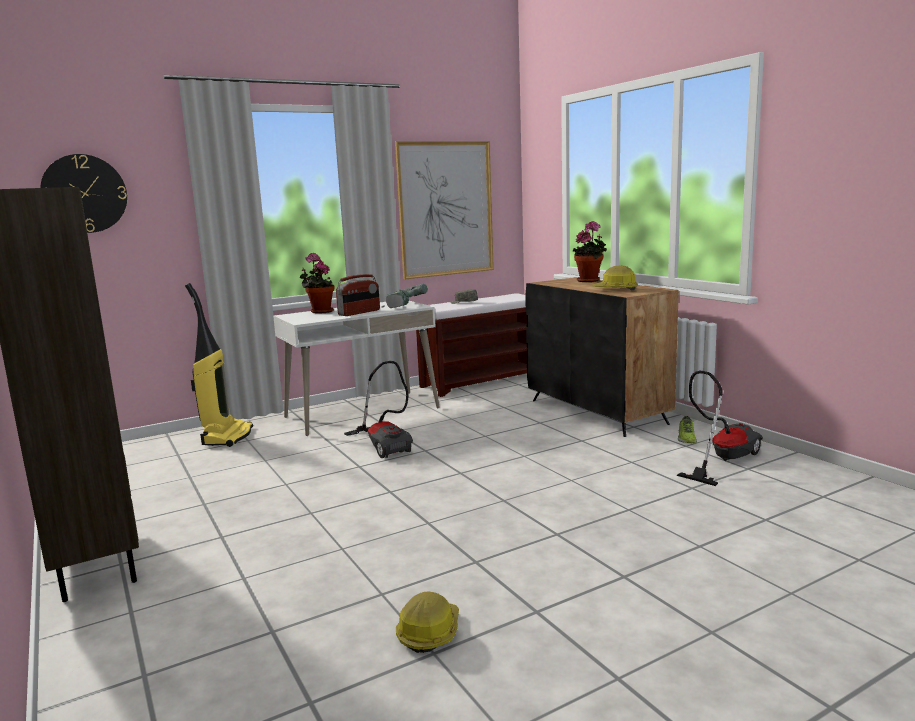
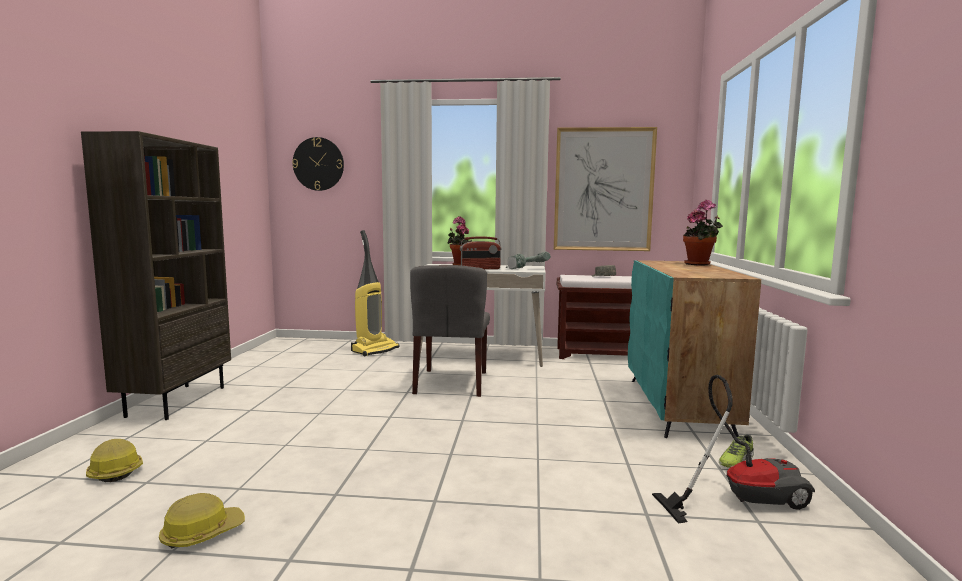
camera: 35 degrees right, 5 degrees down
vacuum cleaner [344,361,413,458] -> grey chair [410,265,490,397]
black cabinet [525,277,679,437] -> turquoise cabinet [628,260,761,438]
hard hat [592,265,638,290] -> hard hat moved to [86,439,143,482]

